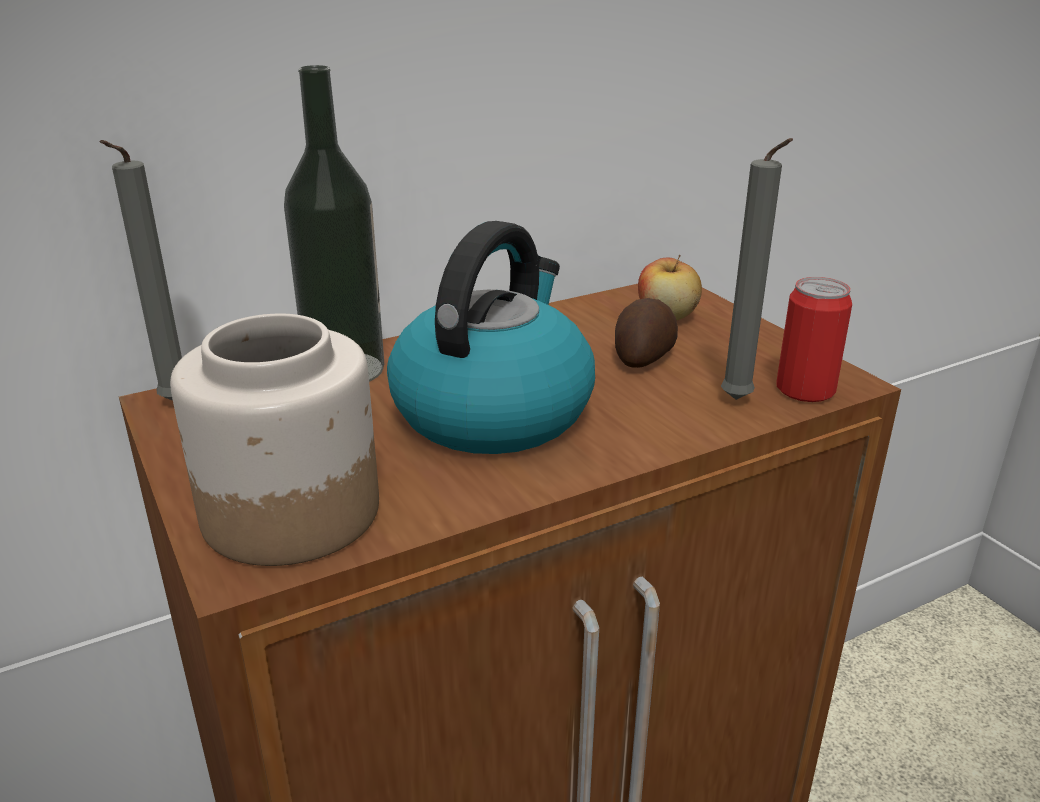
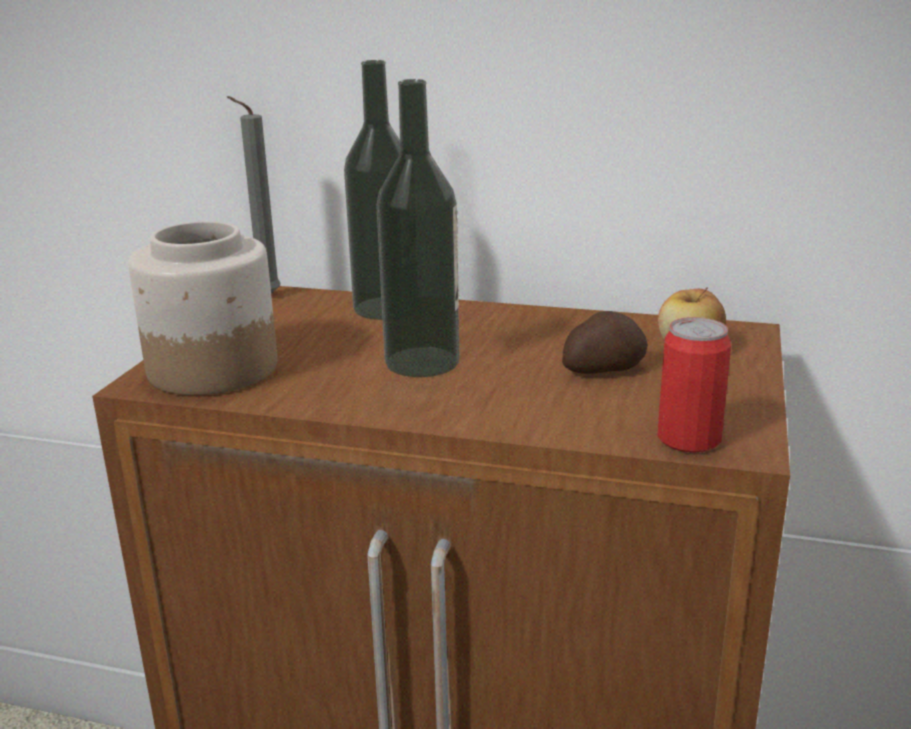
camera: 45 degrees right, 5 degrees down
kettle [387,221,595,454] -> bottle [376,79,459,377]
grey candle [721,138,793,400] -> none

